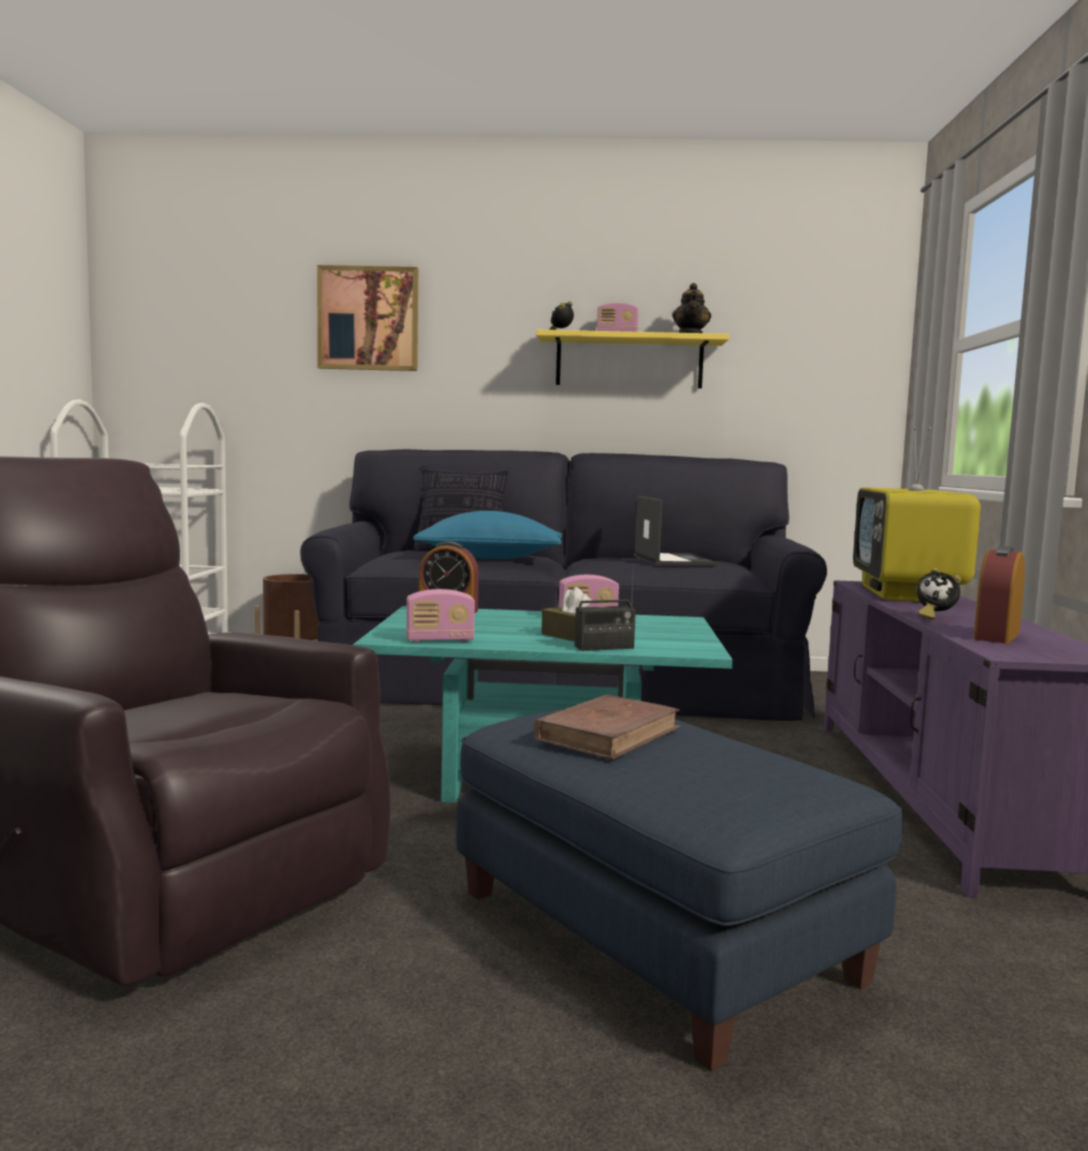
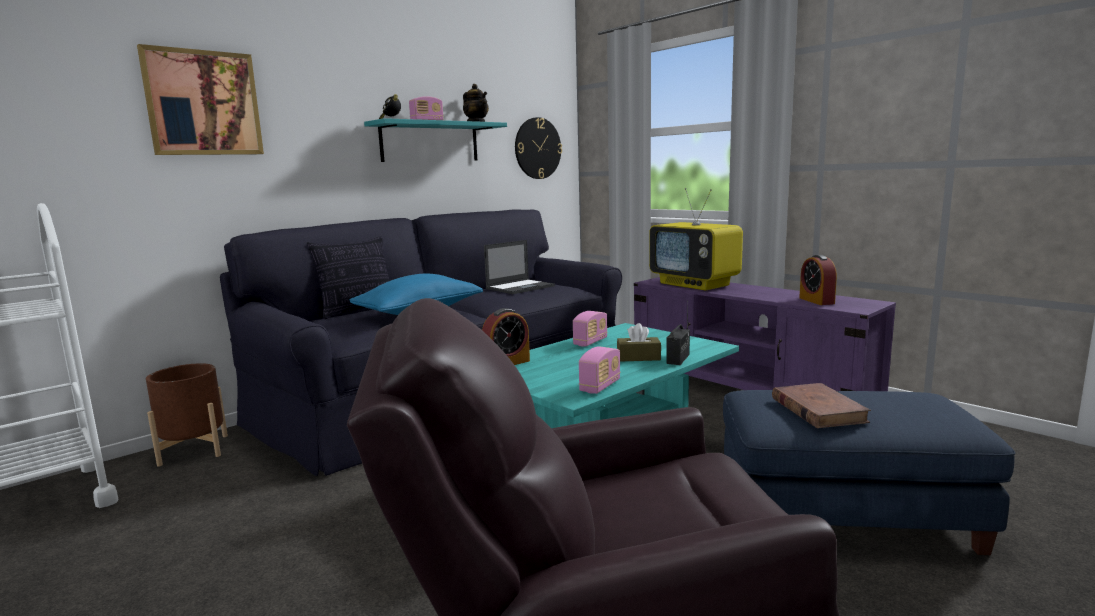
camera: 45 degrees left, 5 degrees up
yellow shelf [537,330,729,389] -> turquoise shelf [364,118,507,162]
laptop [634,496,718,566] -> laptop turned 105 degrees clockwise [484,240,555,294]
alarm clock [916,568,961,620] -> none
none -> wall clock [515,117,562,179]

